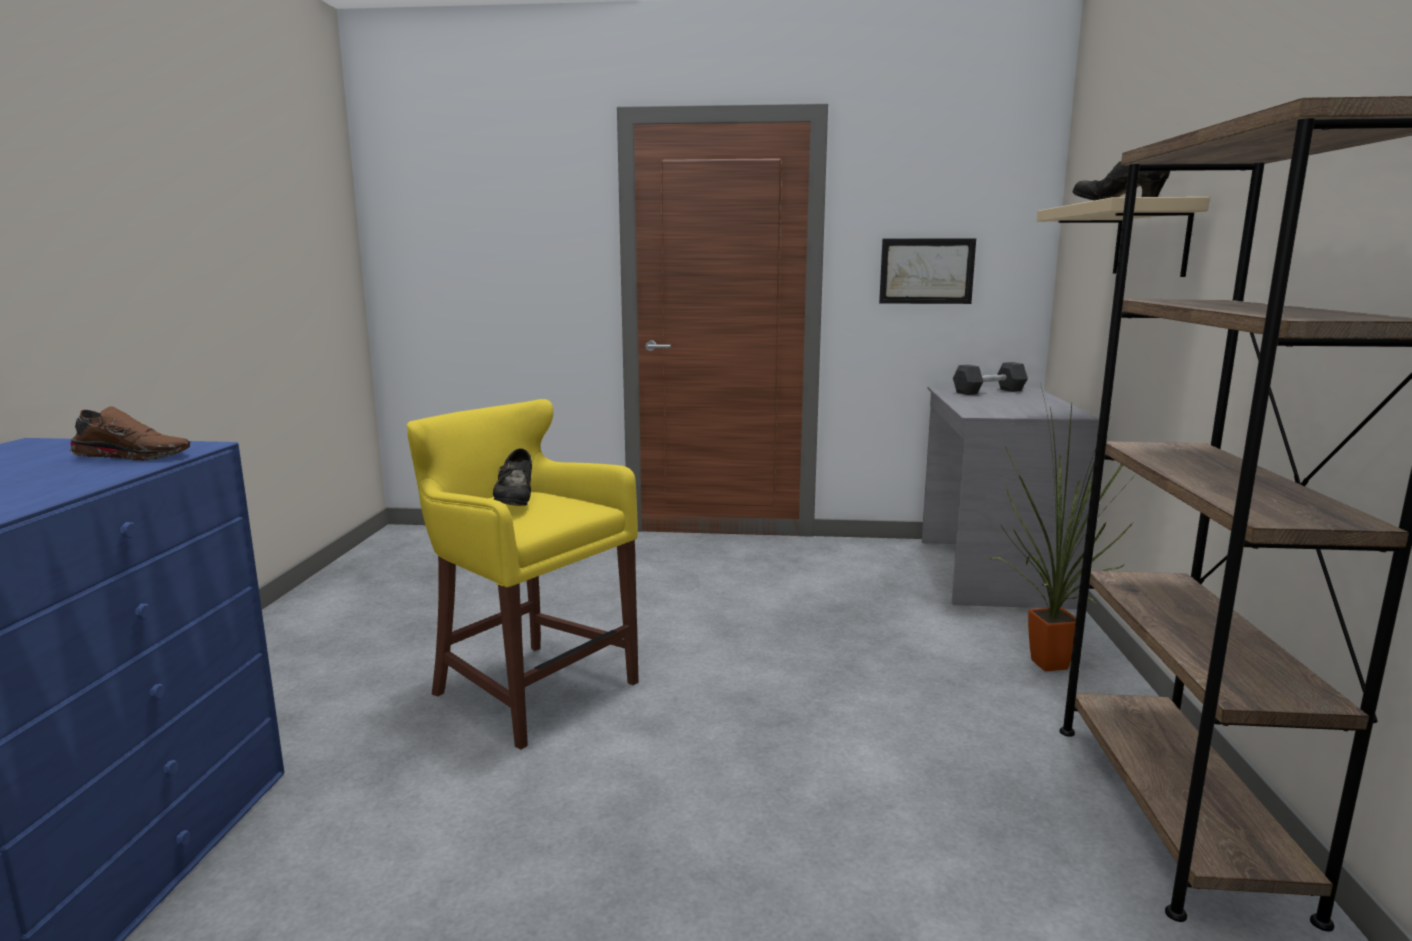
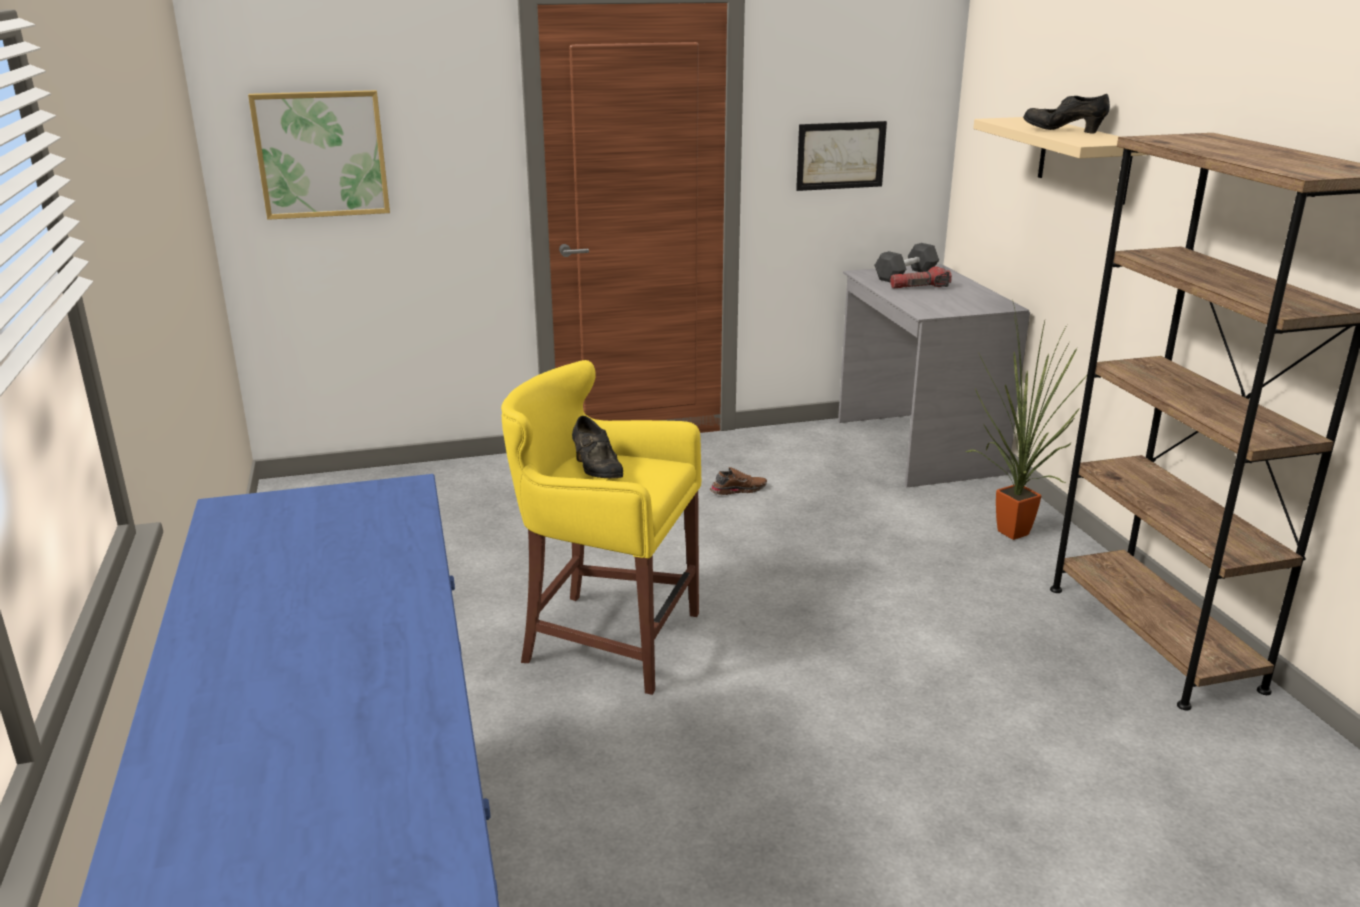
camera: 20 degrees left, 10 degrees up
brown shoe [70,406,190,461] -> brown shoe moved to [710,467,767,495]
none -> picture [248,90,390,220]
none -> flashlight [890,266,952,289]

